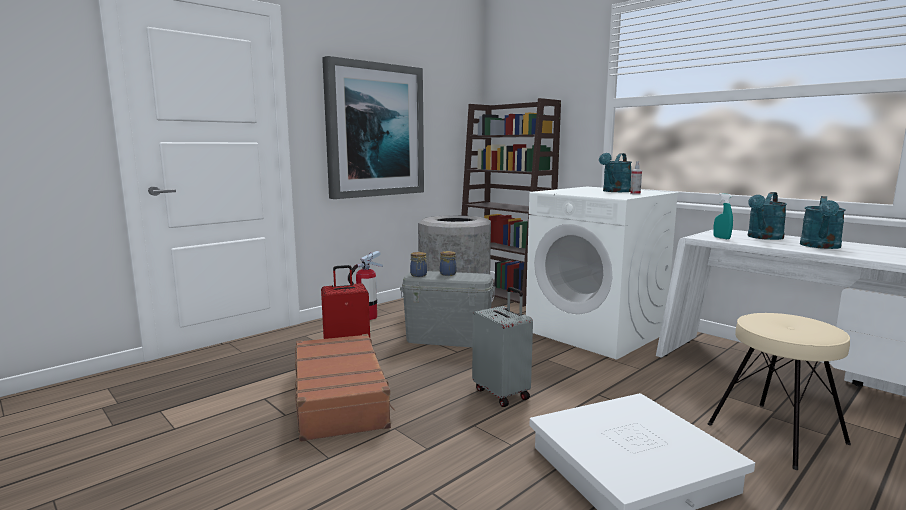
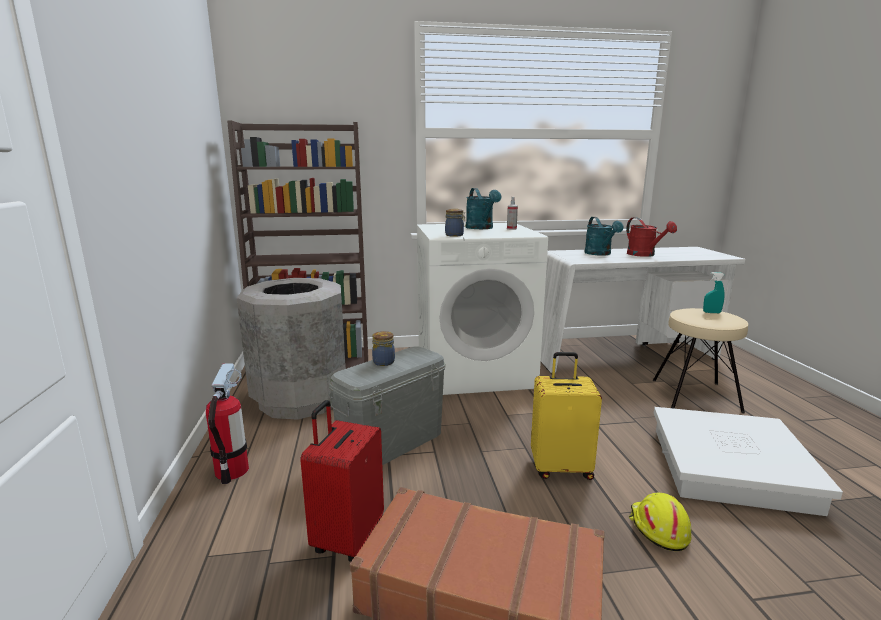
camera: 55 degrees left, 5 degrees up
picture [322,56,424,199] -> none
jar [410,252,427,277] -> jar moved to [445,209,466,237]
grey suitcase [472,287,533,407] -> yellow suitcase [531,352,602,480]
turquoise spray bottle [713,193,733,239] -> turquoise spray bottle moved to [703,272,725,313]
turquoise watering can [800,196,846,249] -> red watering can [626,217,677,257]
none -> yellow hard hat [629,493,691,551]

